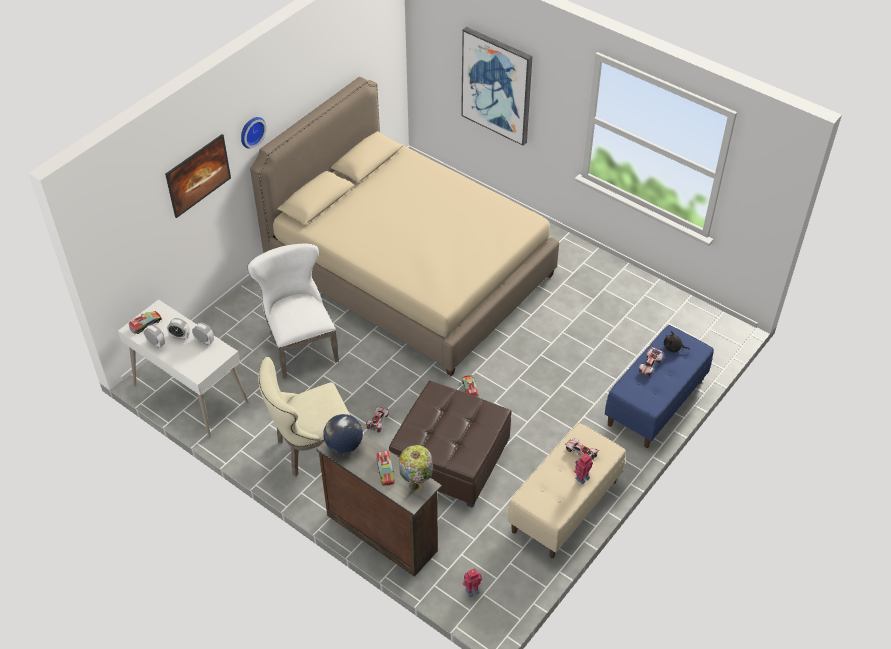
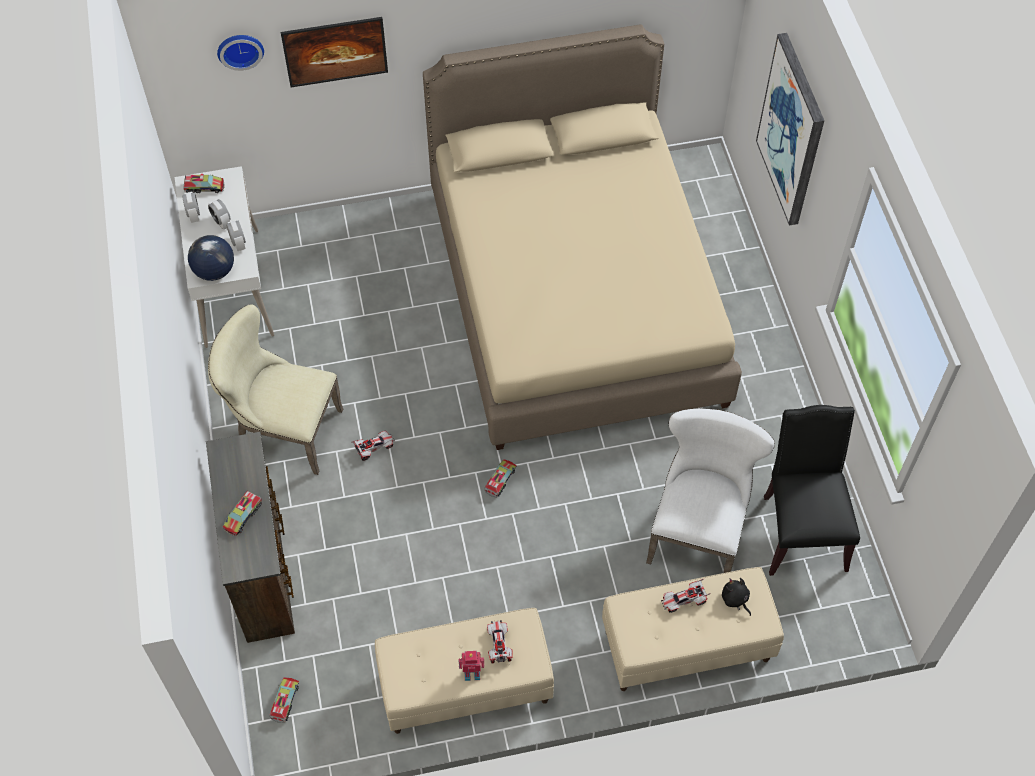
camera: 40 degrees right, 10 degrees up
wall clock [241,117,267,148] -> wall clock moved to [217,35,264,71]
white chair [247,244,339,379] -> white chair moved to [646,408,775,573]
globe [323,414,363,454] -> globe moved to [188,235,234,281]
brown ottoman [389,381,511,508] -> none
table lamp [399,445,433,493] -> none
toy robot [462,568,482,597] -> toy truck [269,677,299,723]
blue bench [605,325,714,448] -> beige bench [602,567,784,691]
none -> black chair [764,405,860,576]

